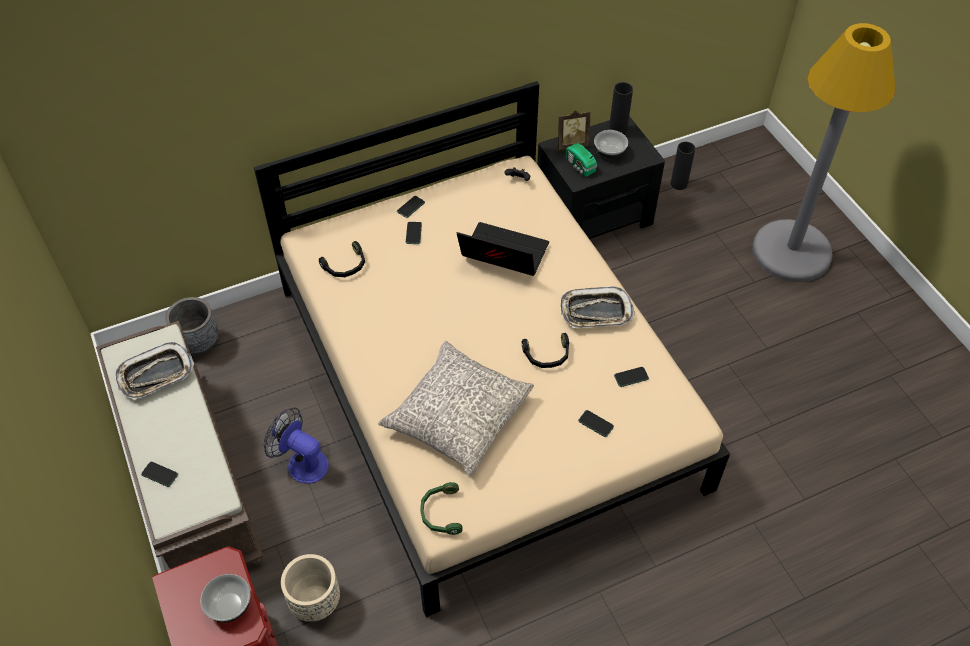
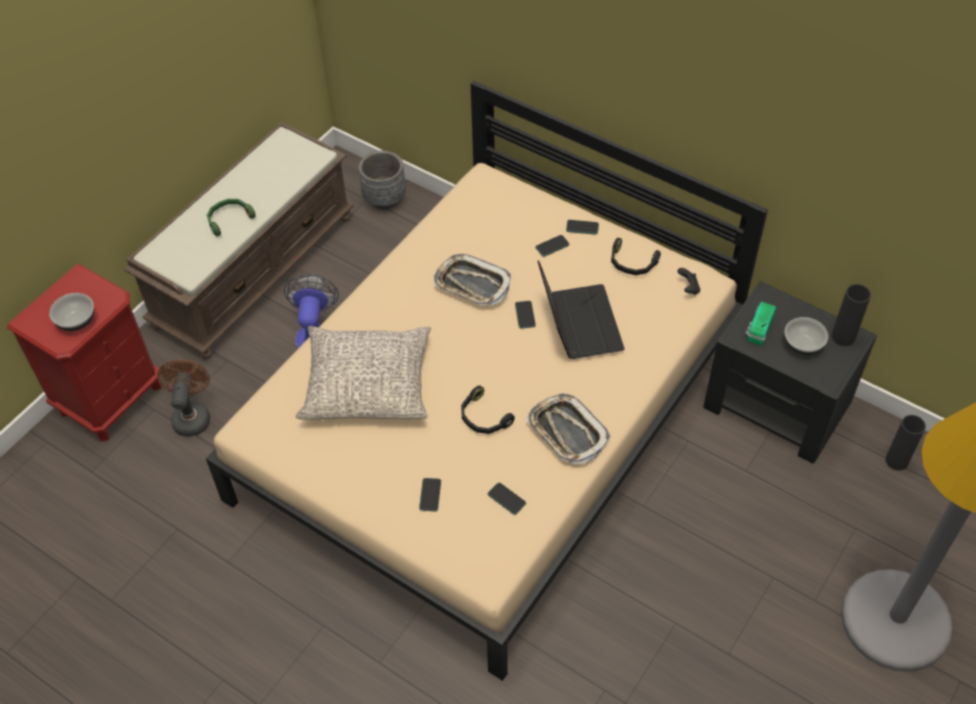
camera: 60 degrees right, 0 degrees up
tray [116,342,194,400] -> tray moved to [434,254,511,305]
phone [141,462,178,487] -> phone moved to [515,301,536,329]
beige planter [281,554,340,622] -> brown fan [157,359,210,436]
black headphones [319,241,365,277] -> black headphones moved to [611,238,661,275]
green headphones [420,482,463,535] -> green headphones moved to [207,199,256,236]
picture frame [558,110,591,150] -> none

